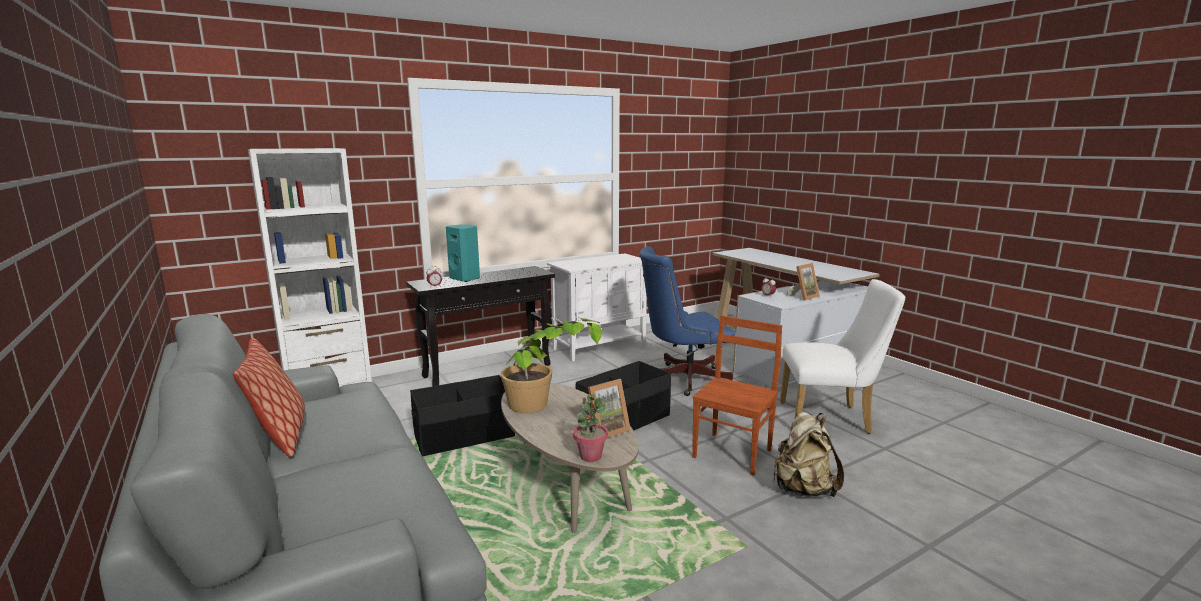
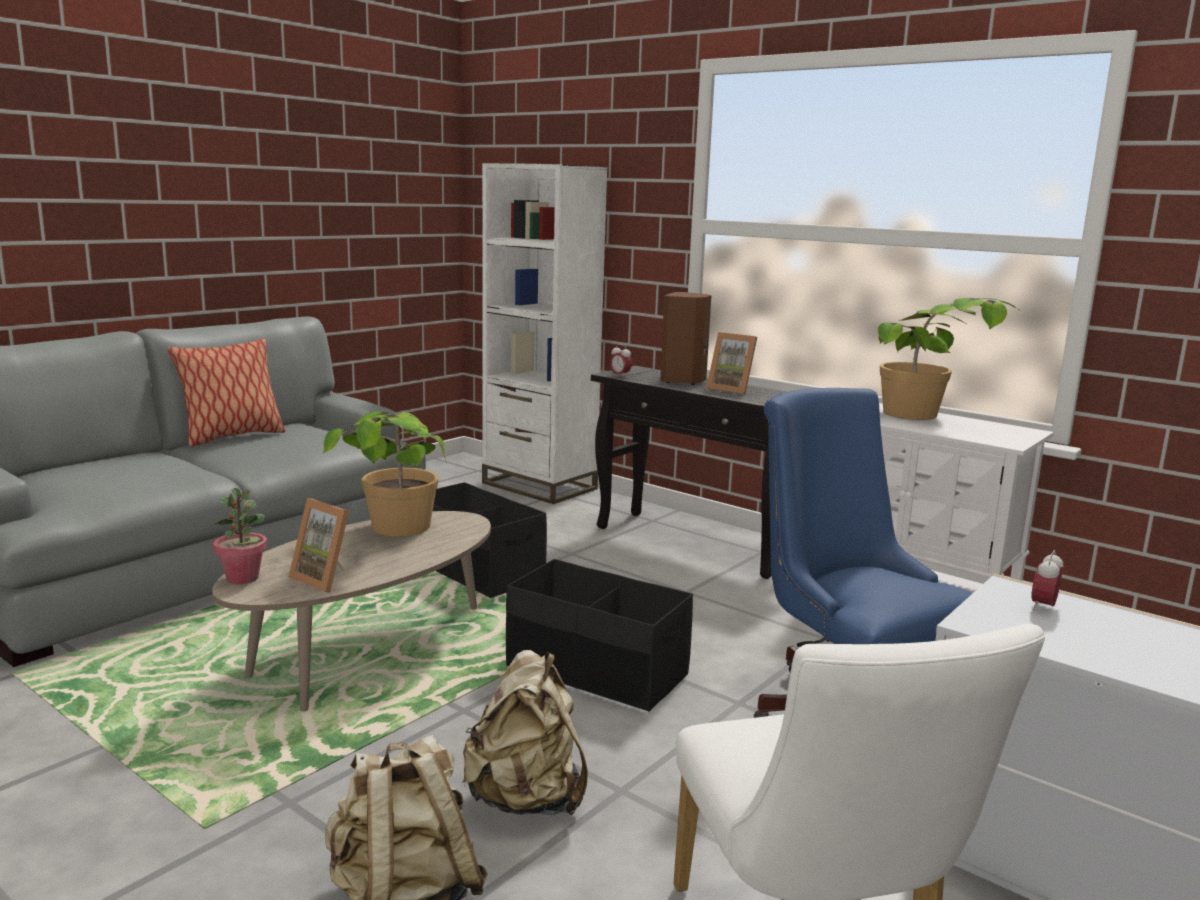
camera: 70 degrees right, 0 degrees up
turquoise speaker [446,224,480,282] -> brown speaker [660,292,711,385]
brown chair [692,316,782,476] -> beige backpack [462,650,588,815]
picture frame [786,263,820,301] -> picture frame moved to [706,332,757,394]
none -> potted plant [878,298,1020,420]

